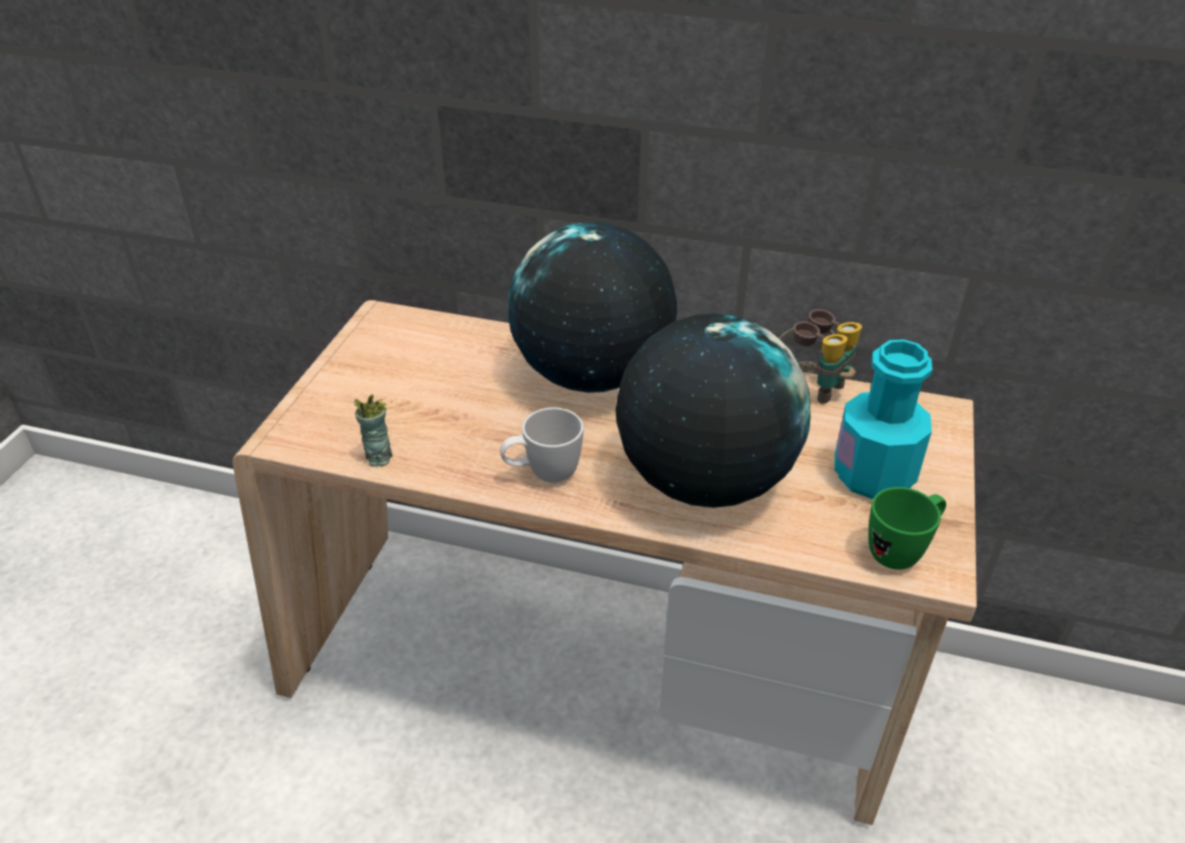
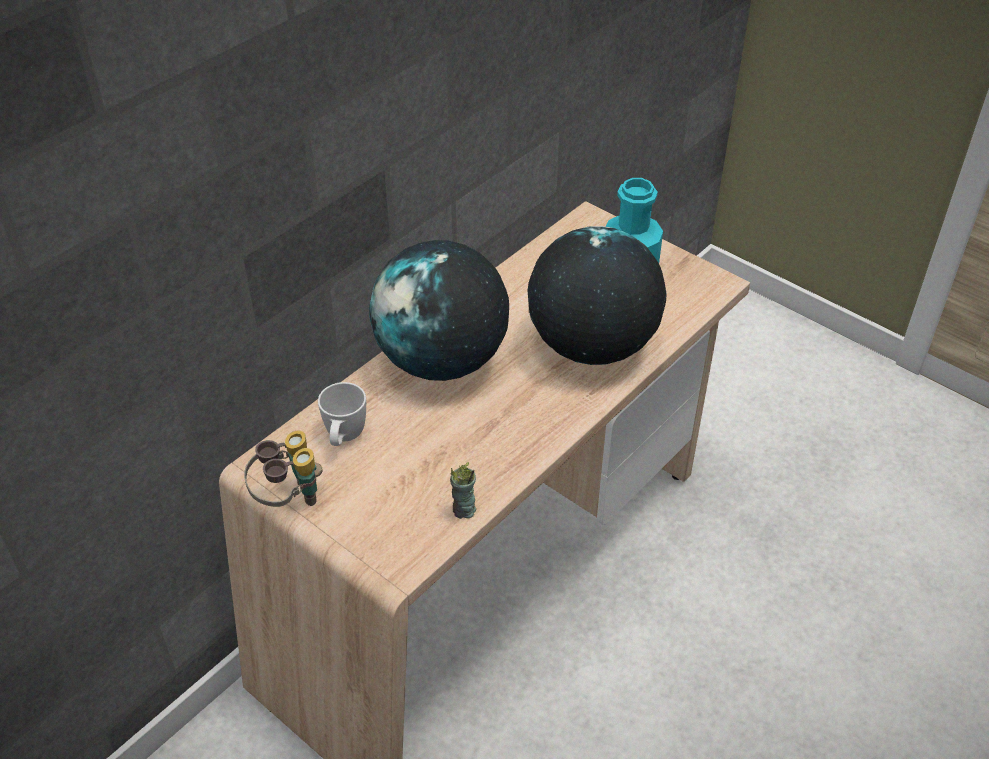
camera: 65 degrees left, 5 degrees up
white mug [500,407,584,483] -> white mug moved to [318,382,366,446]
binoculars [779,309,862,404] -> binoculars moved to [244,431,323,507]
green mug [868,487,946,570] -> none

